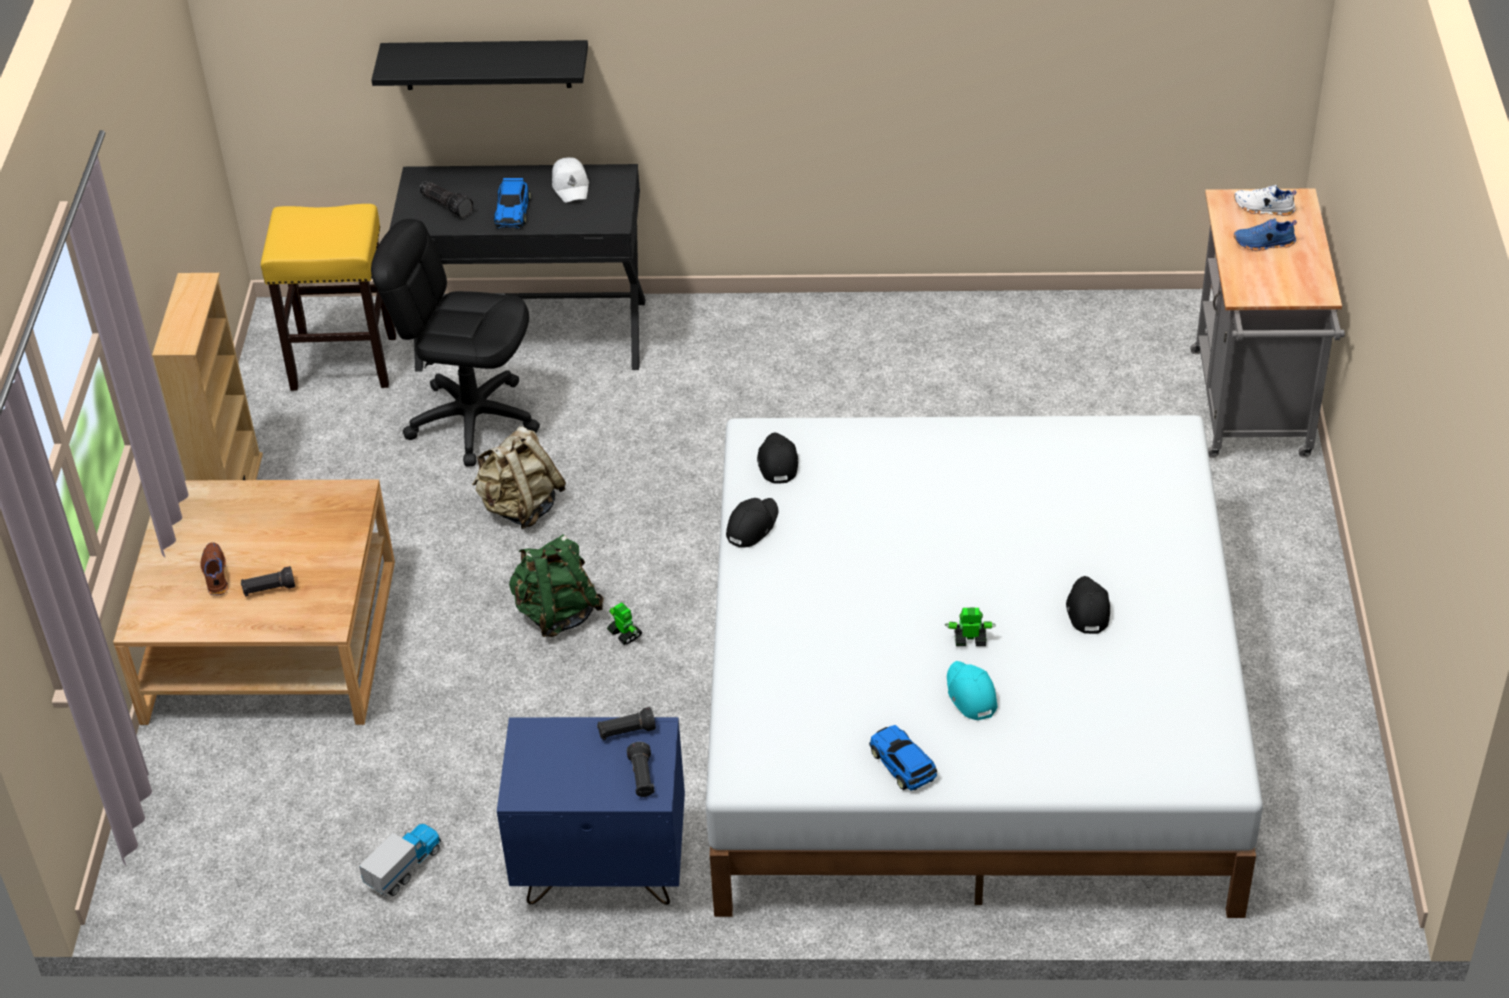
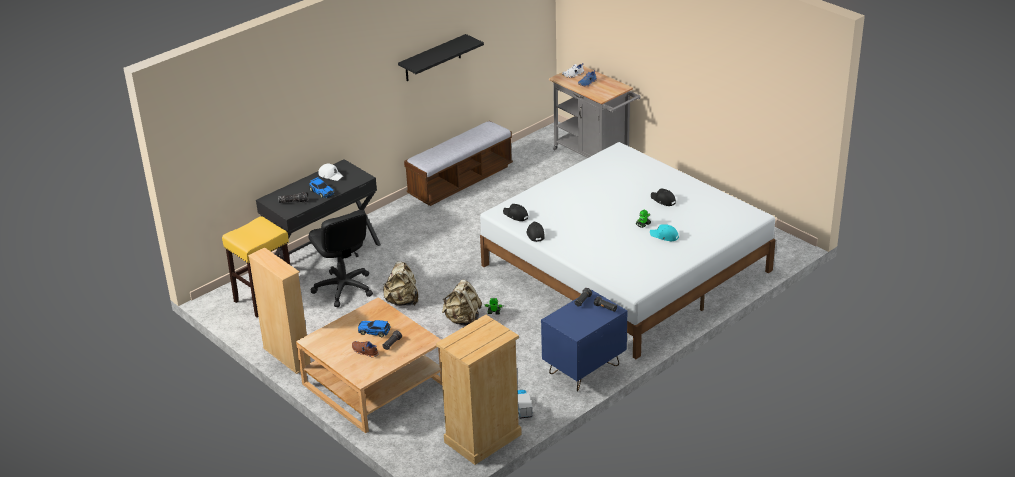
camera: 45 degrees left, 10 degrees down
black shelf [371,40,588,90] -> black shelf moved to [398,34,484,81]
black office chair [371,219,540,467] -> black office chair turned 90 degrees counterclockwise [308,210,373,307]
green backpack [509,534,604,637] -> beige backpack [442,280,482,326]
toy car [869,725,937,791] -> toy car moved to [358,320,391,337]
none -> bench [404,120,513,206]
none -> beige dresser [436,315,522,465]

